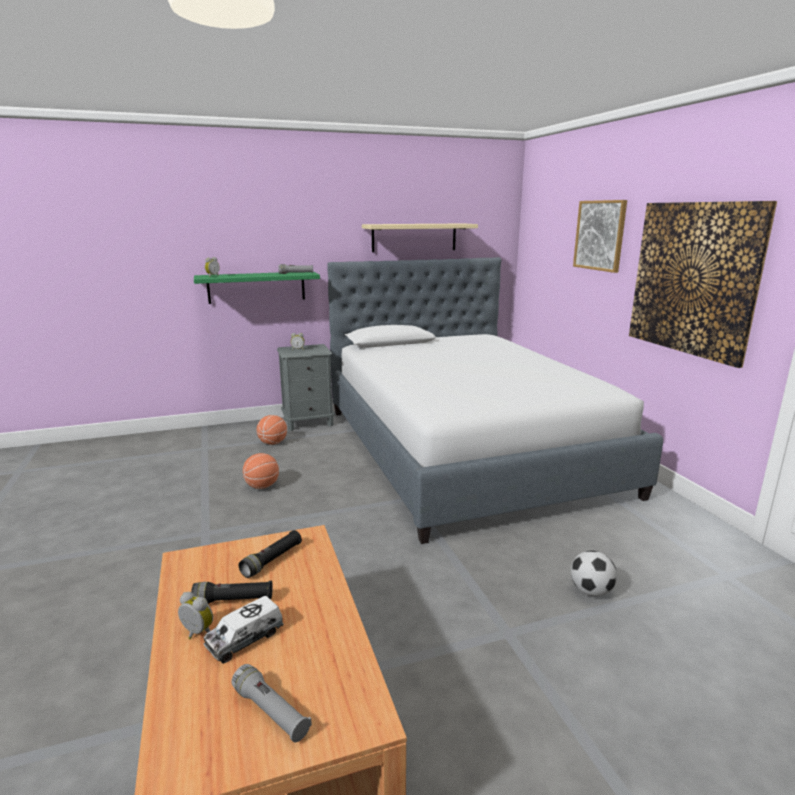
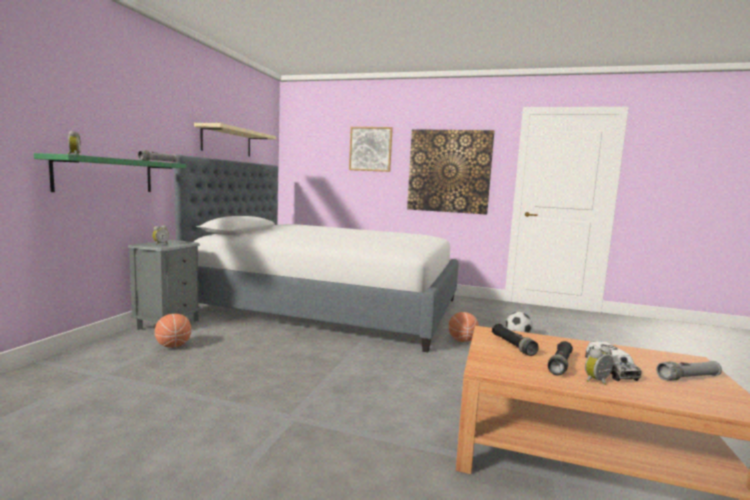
camera: 55 degrees left, 10 degrees down
basketball [243,453,279,489] -> basketball moved to [449,312,479,342]

